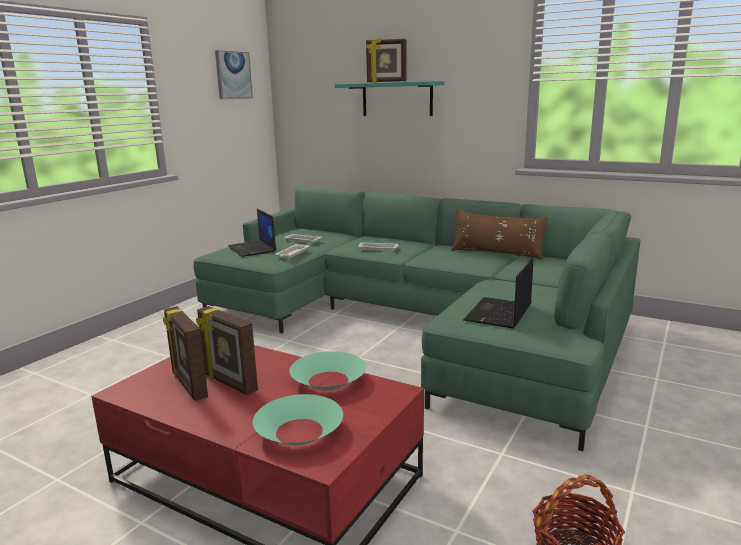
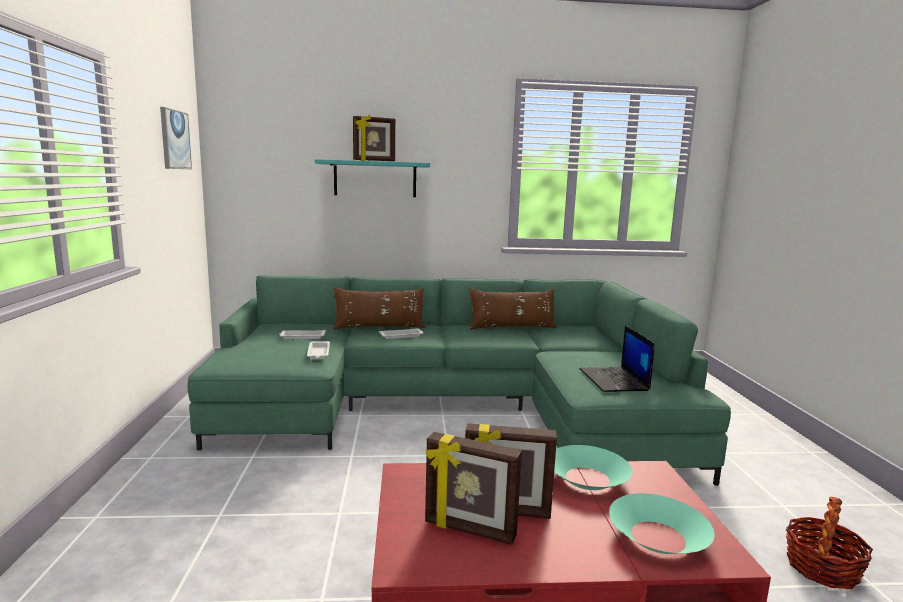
camera: 35 degrees left, 5 degrees down
laptop [228,209,276,257] -> none
none -> brown pillow [333,287,425,330]

